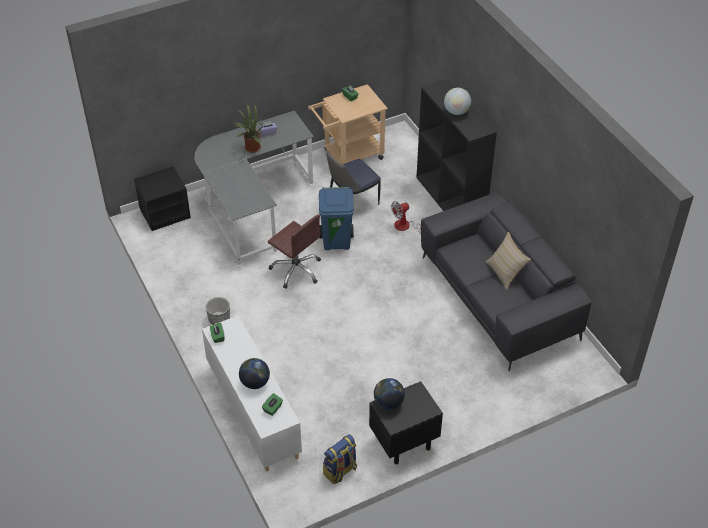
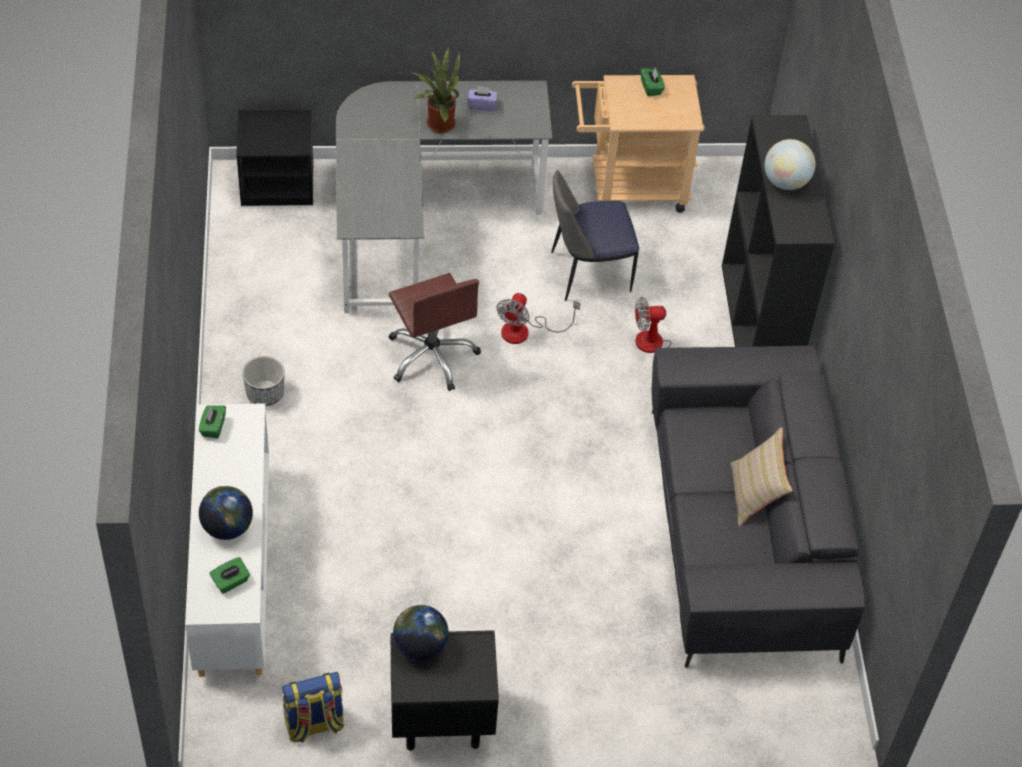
camera: 20 degrees right, 5 degrees up
blue trash can [319,187,354,250] -> fan [496,293,580,344]

